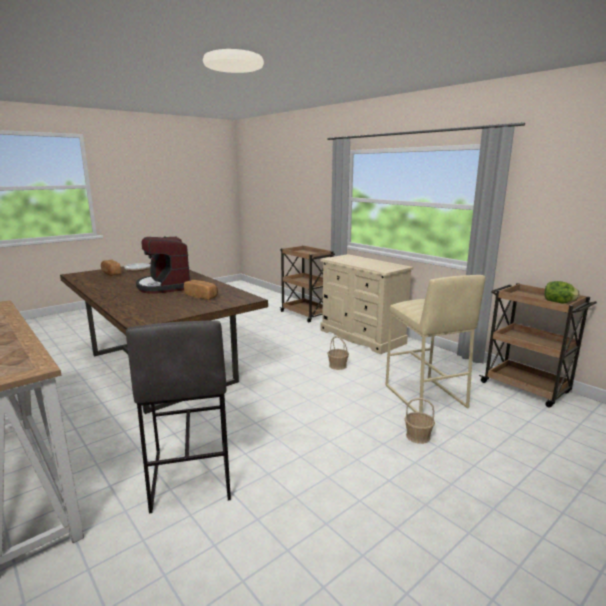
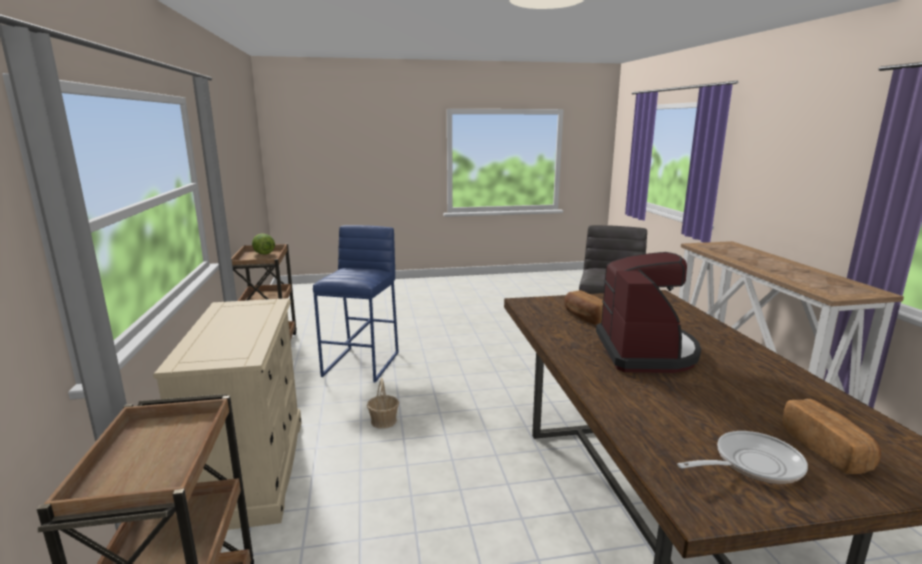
camera: 150 degrees left, 0 degrees up
beige stool [385,275,486,413] -> blue stool [313,225,399,383]
basket [404,398,435,444] -> none

